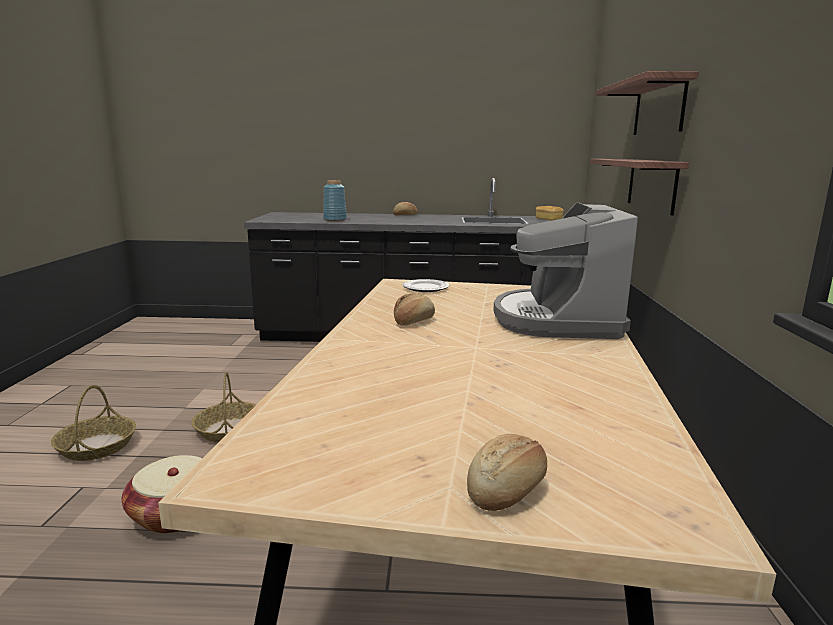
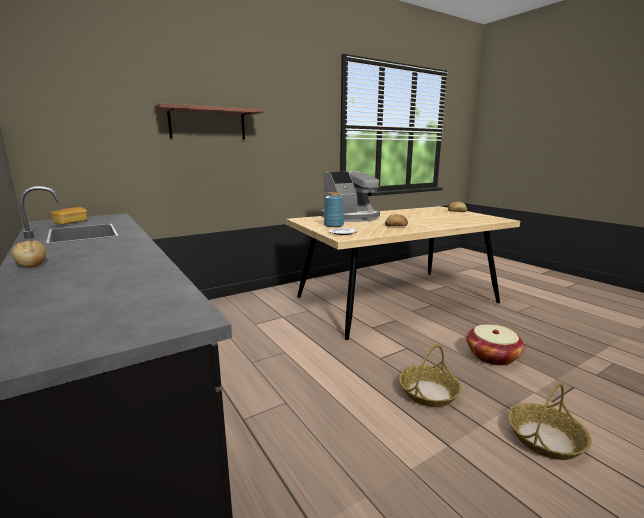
camera: 125 degrees left, 0 degrees up
blue vase [323,180,347,221] -> blue vase moved to [324,192,344,227]
shelf [590,159,689,215] -> none

